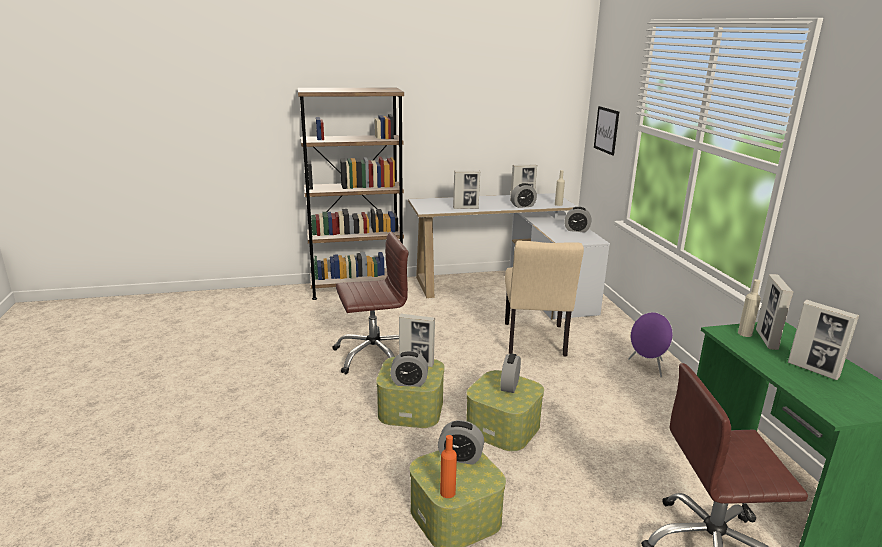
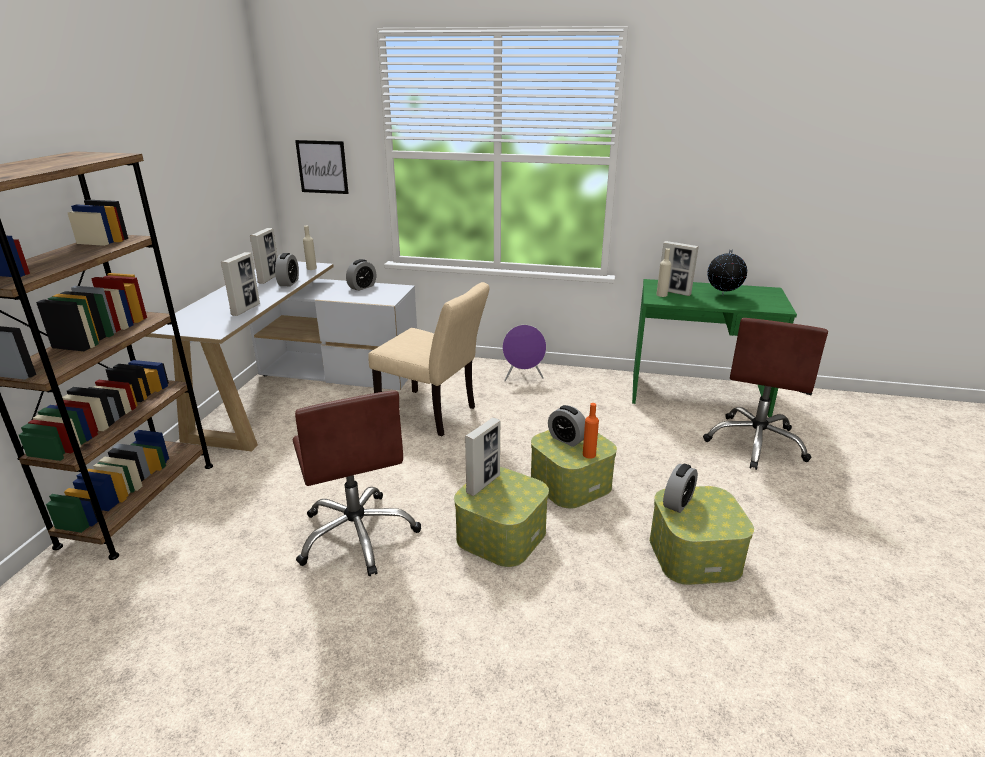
camera: 65 degrees left, 5 degrees up
brown office chair [333,231,409,374] -> brown office chair turned 150 degrees clockwise [293,390,421,576]
alarm clock [390,351,428,387] -> none
orange bottle [440,435,457,498] -> orange bottle moved to [583,403,599,459]
picture frame [788,300,859,380] -> globe [707,249,747,296]

